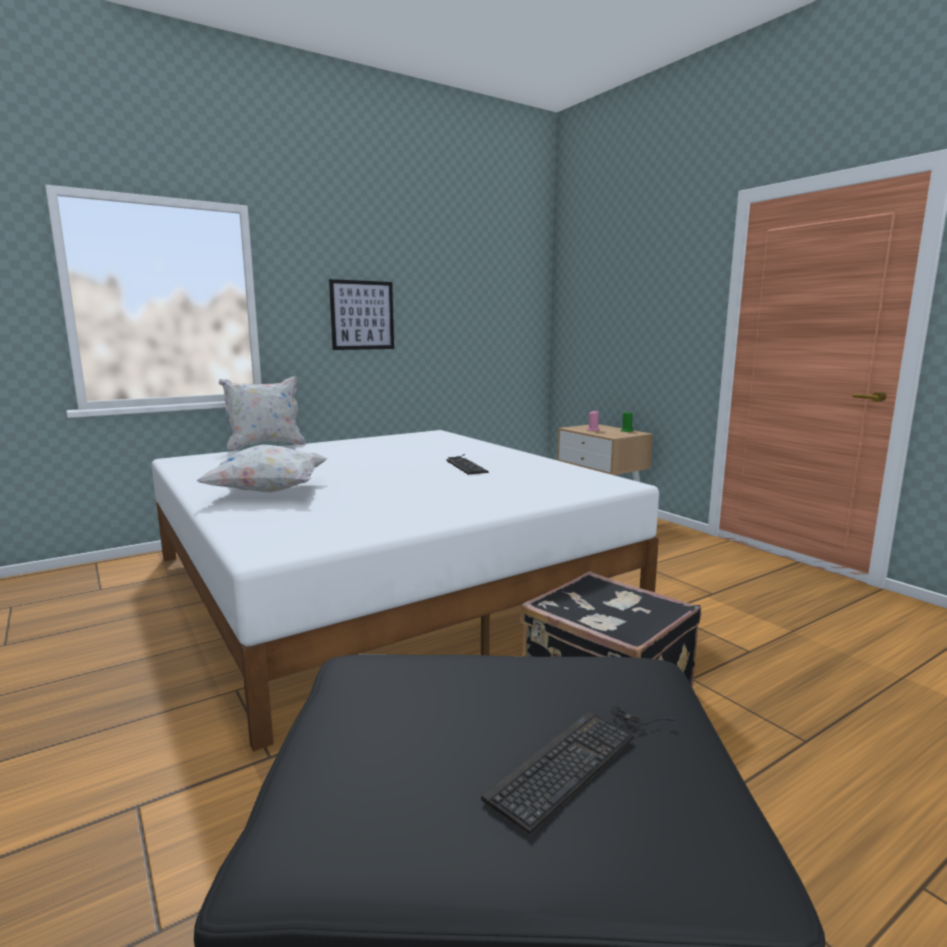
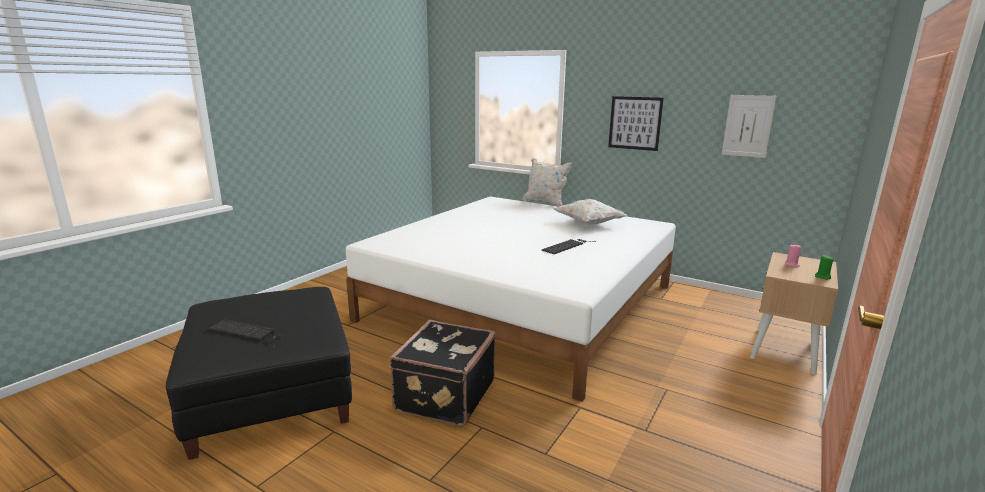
camera: 65 degrees right, 5 degrees up
white pillow [197,444,328,492] -> white pillow moved to [553,199,627,224]
none -> picture [722,95,776,158]

